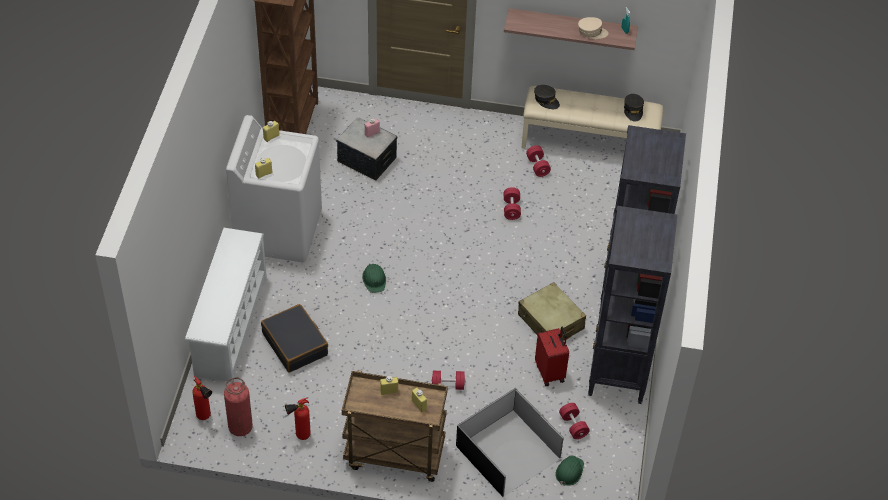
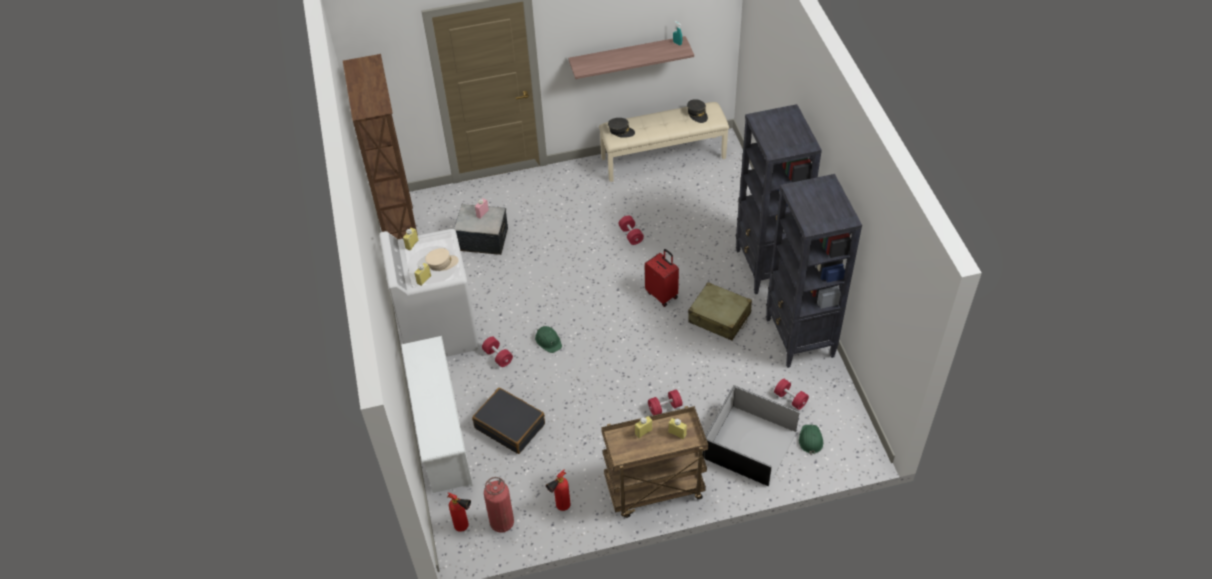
camera: 20 degrees left, 0 degrees up
red dumbbell [526,145,551,177] -> red dumbbell moved to [482,337,513,367]
red suitcase [535,327,569,386] -> red suitcase moved to [645,249,679,307]
beige cap [578,17,608,39] -> beige cap moved to [425,248,459,271]

